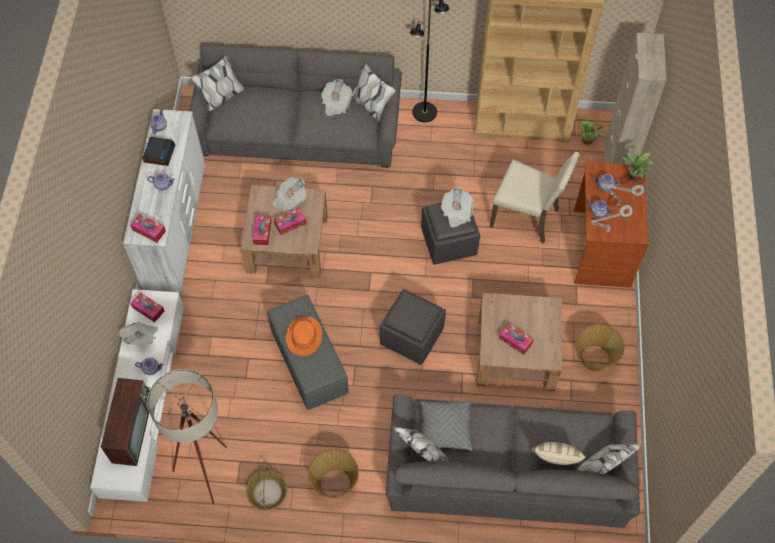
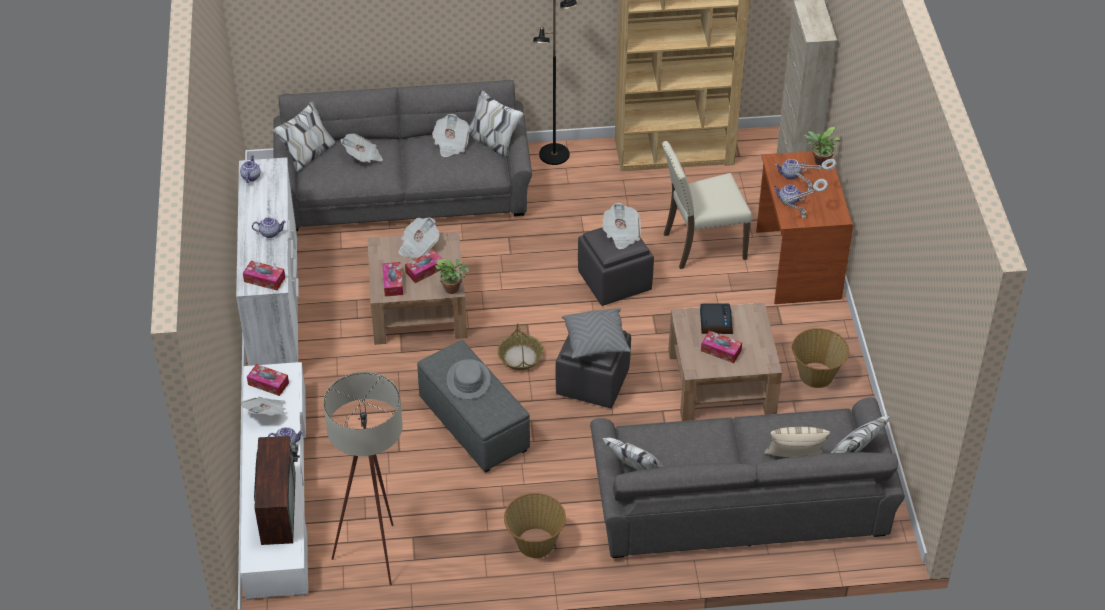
camera: 10 degrees left, 15 degrees down
alarm clock [142,137,175,166] -> alarm clock moved to [700,304,733,334]
basket [246,468,287,510] -> basket moved to [497,323,543,370]
orange hat [286,316,322,356] -> grey hat [447,359,491,399]
grey pillow [419,401,473,451] -> grey pillow moved to [562,308,631,359]
beige chair [490,152,580,243] -> beige chair turned 150 degrees clockwise [662,141,752,269]
potted plant [579,120,605,145] -> potted plant moved to [435,258,469,294]
none -> newspaper [341,134,383,163]

